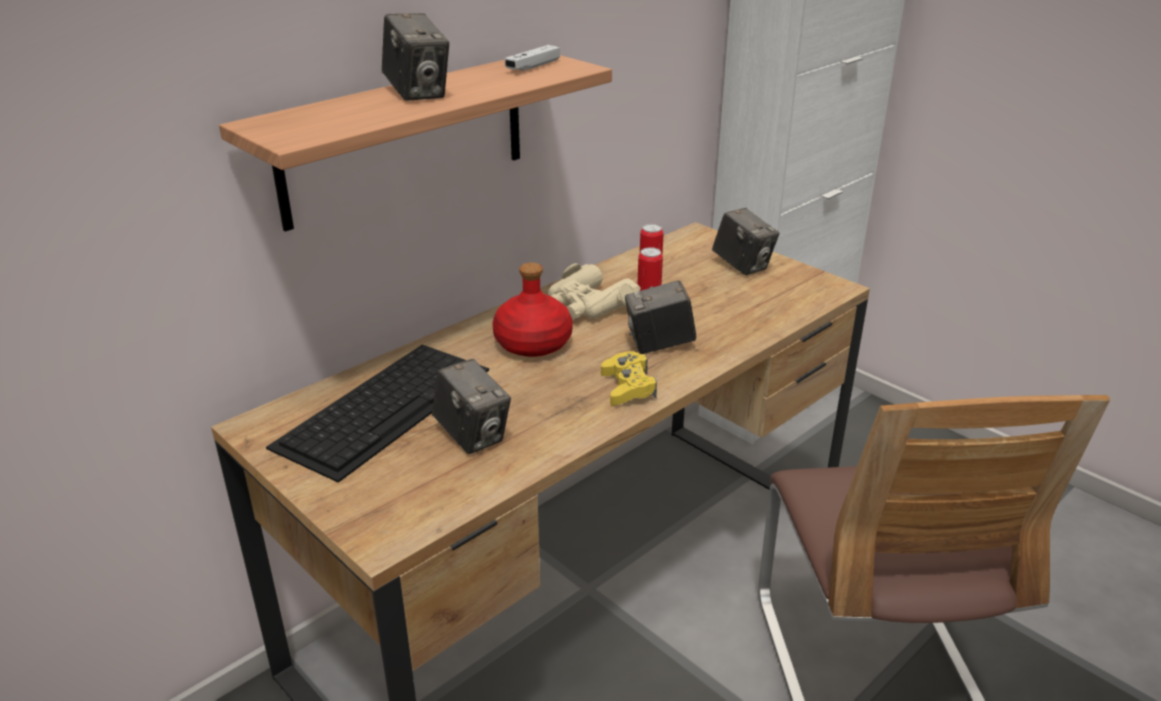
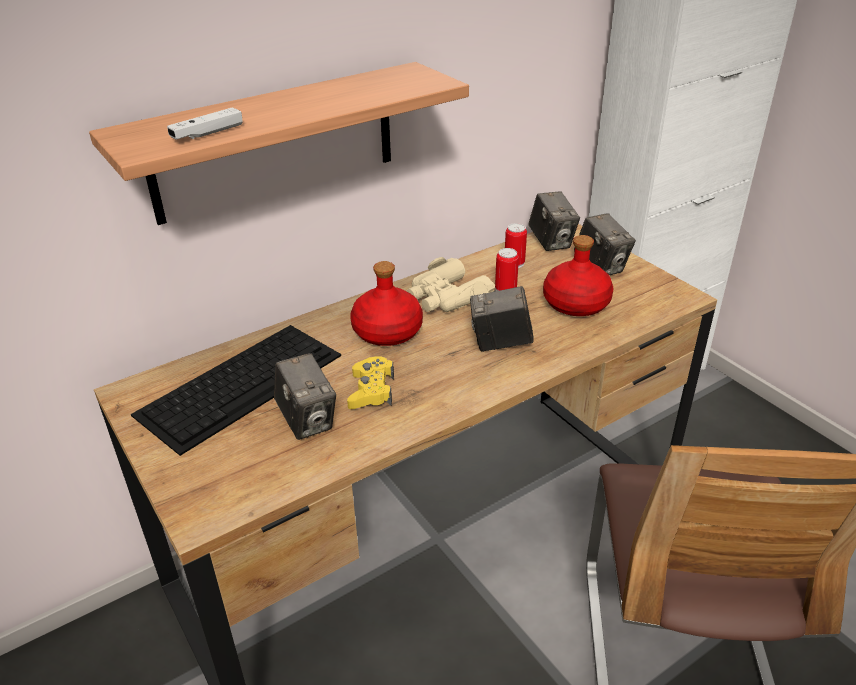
camera: 10 degrees right, 5 degrees up
camera [382,13,449,101] -> camera moved to [528,191,580,251]
white game controller [505,45,560,71] -> white game controller moved to [167,107,243,140]
yellow game controller [601,351,657,406] -> yellow game controller moved to [347,356,394,409]
none -> red bottle [543,235,613,316]

